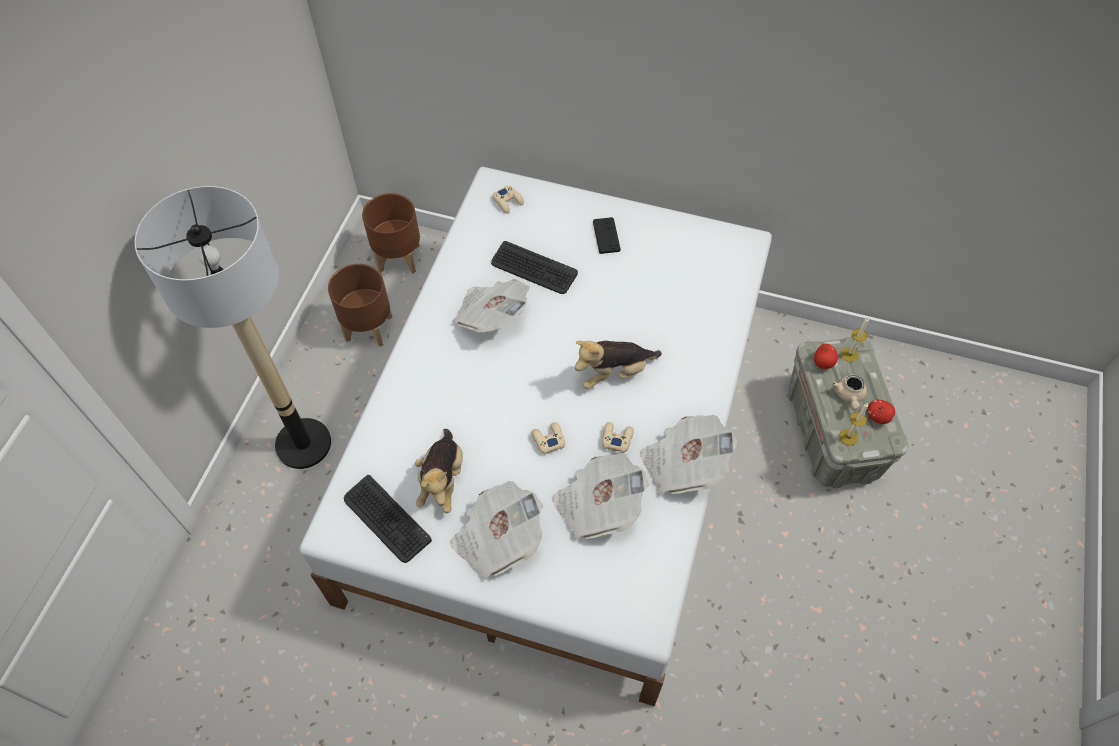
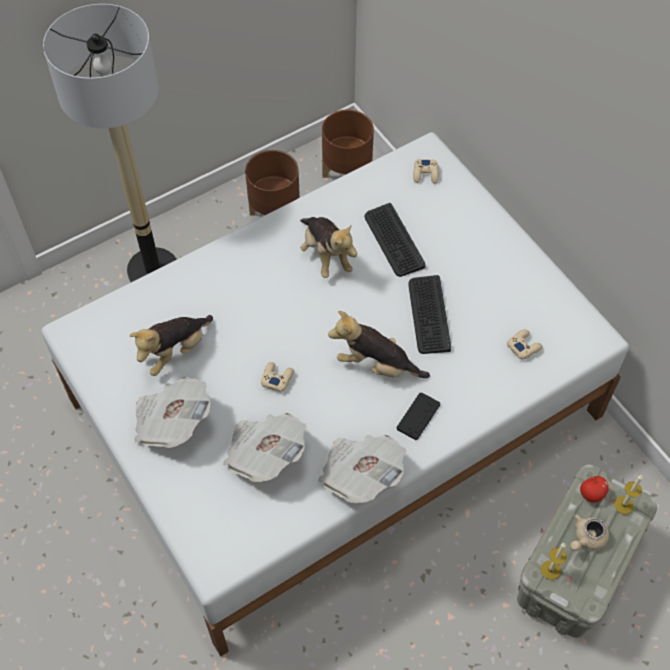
camera: 40 degrees right, 0 degrees up
keyboard [344,475,432,563] -> keyboard moved to [408,275,451,354]
newspaper [453,279,530,332] -> plush toy [300,217,357,278]
black game controller [593,217,621,254] -> black game controller moved to [397,392,440,440]
beige game controller [602,422,634,453] -> beige game controller moved to [507,329,543,360]
apple [867,400,895,424] -> none

